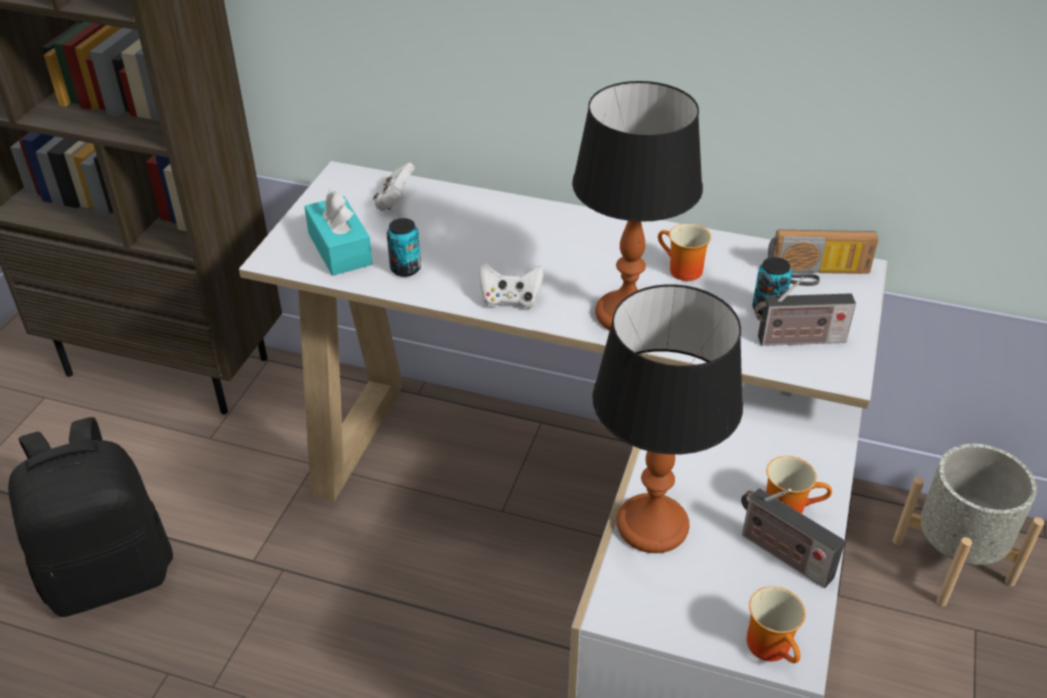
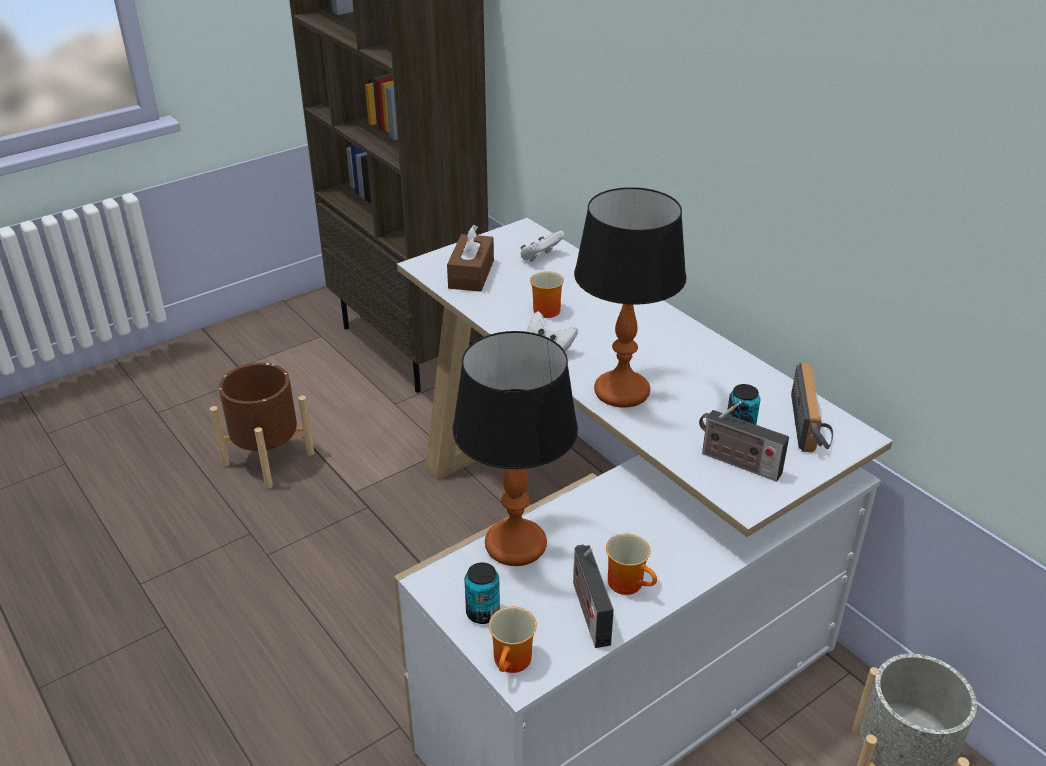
camera: 35 degrees right, 5 degrees down
black backpack [8,417,173,617] -> brown planter [210,363,314,489]
turquoise tissue box [304,189,373,275] -> brown tissue box [447,225,494,292]
can [387,218,421,277] -> can moved to [464,562,500,624]
mug [658,224,711,281] -> mug moved to [530,271,564,318]
radio [768,230,879,286] -> radio turned 120 degrees counterclockwise [791,363,833,452]

